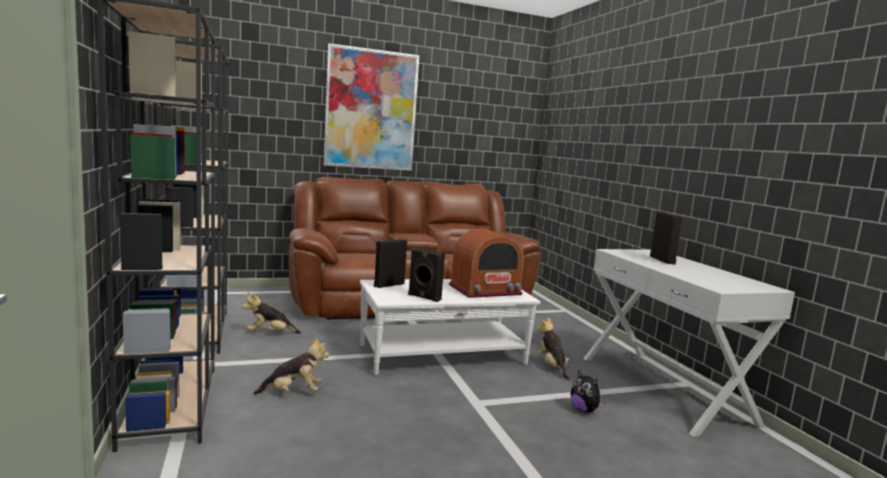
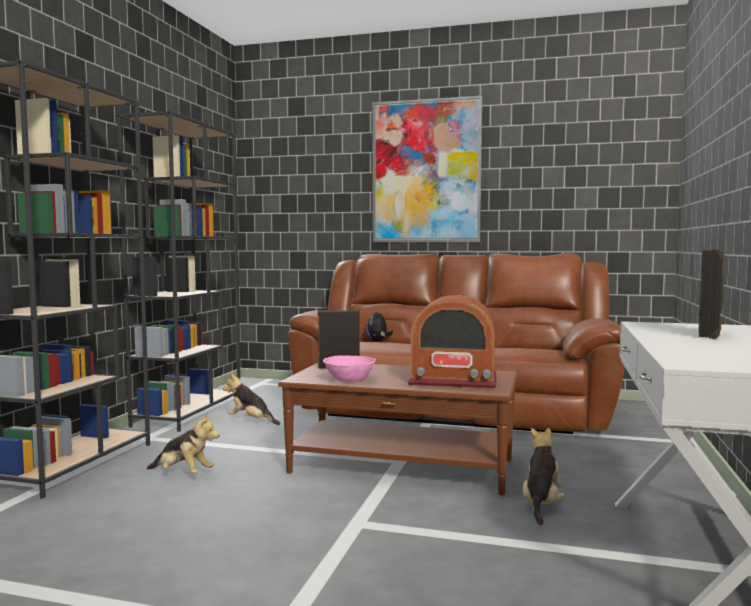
camera: 35 degrees right, 5 degrees down
white coffee table [360,279,540,376] -> brown coffee table [278,363,517,496]
black speaker [408,247,445,302] -> pink bowl [323,355,376,382]
plush toy [570,370,606,413] -> plush toy moved to [366,311,393,342]

